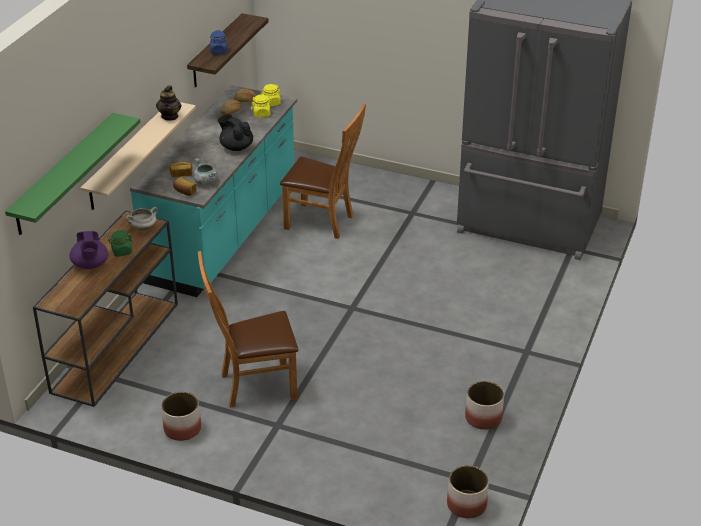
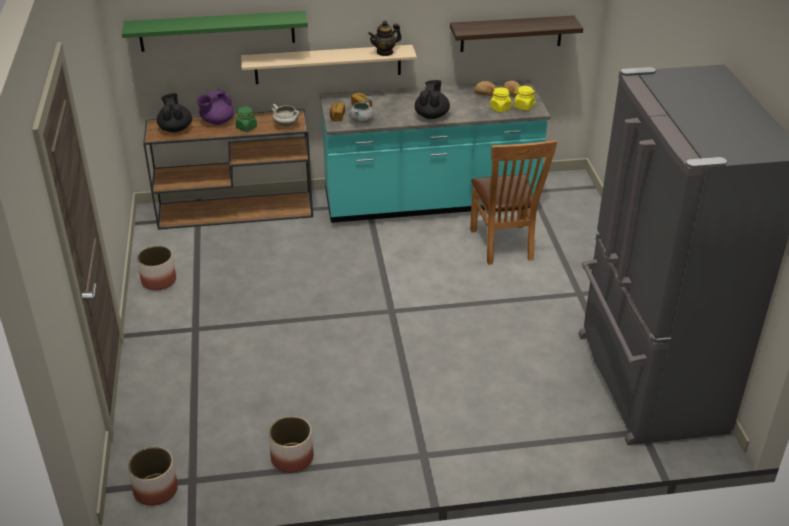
camera: 60 degrees right, 0 degrees up
brown chair [198,251,298,408] -> none
blue jar [210,30,227,54] -> none
none -> black teapot [157,93,192,132]

